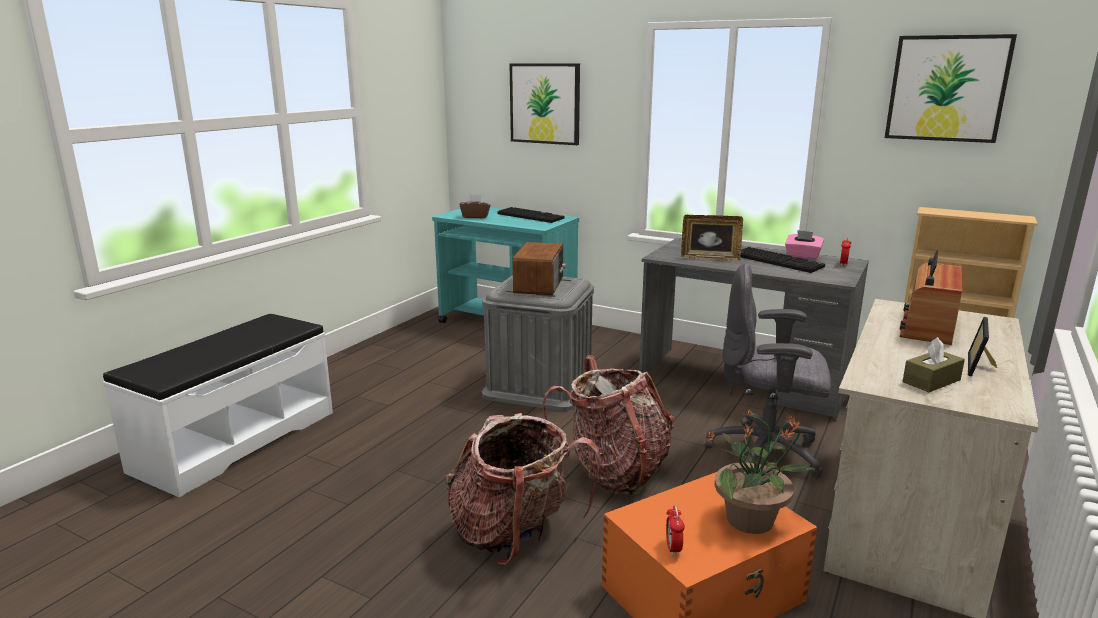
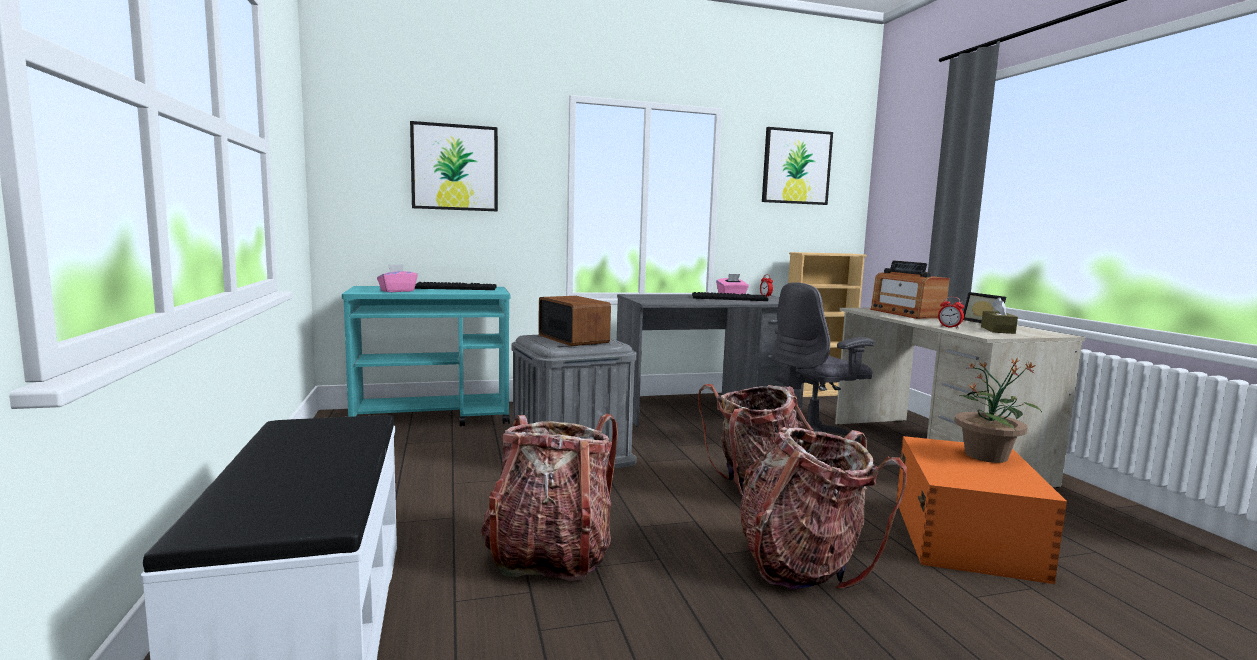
camera: 45 degrees left, 10 degrees down
brown tissue box [459,194,490,218] -> pink tissue box [377,264,418,292]
alarm clock [666,505,685,556] -> alarm clock moved to [938,297,964,329]
picture frame [681,215,743,261] -> none
none -> backpack [481,414,618,581]

